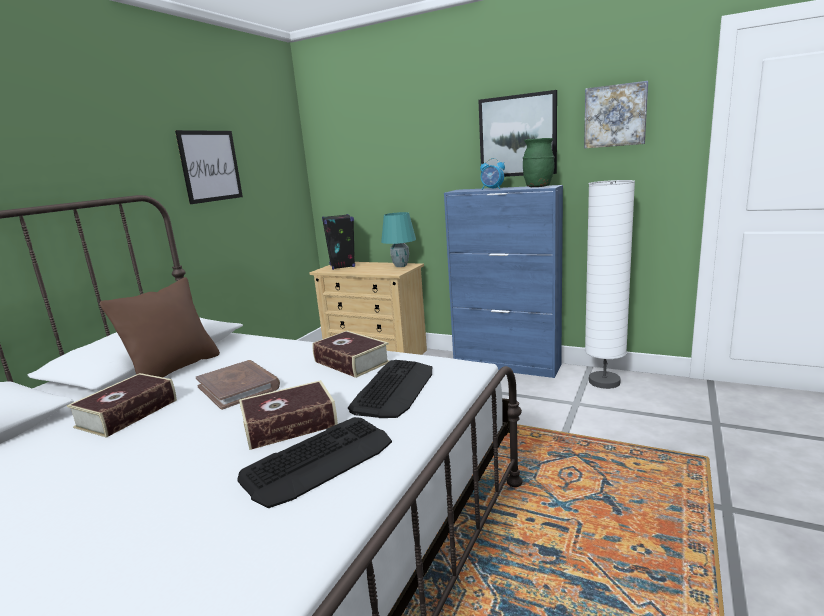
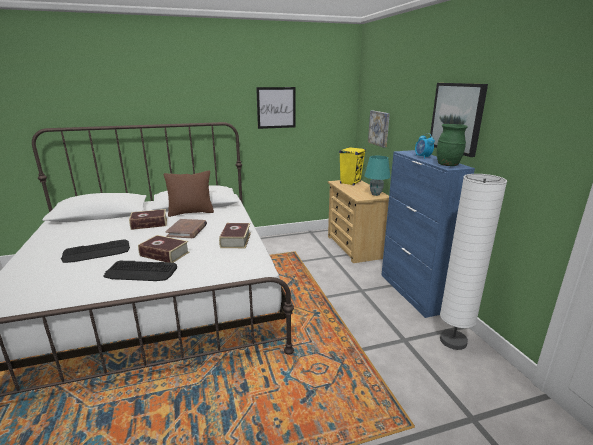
camera: 45 degrees right, 5 degrees up
black speaker [322,214,355,270] -> yellow speaker [339,147,366,186]
keyboard [348,360,432,418] -> keyboard moved to [61,239,130,263]
picture [584,81,648,149] -> picture moved to [368,111,390,148]

